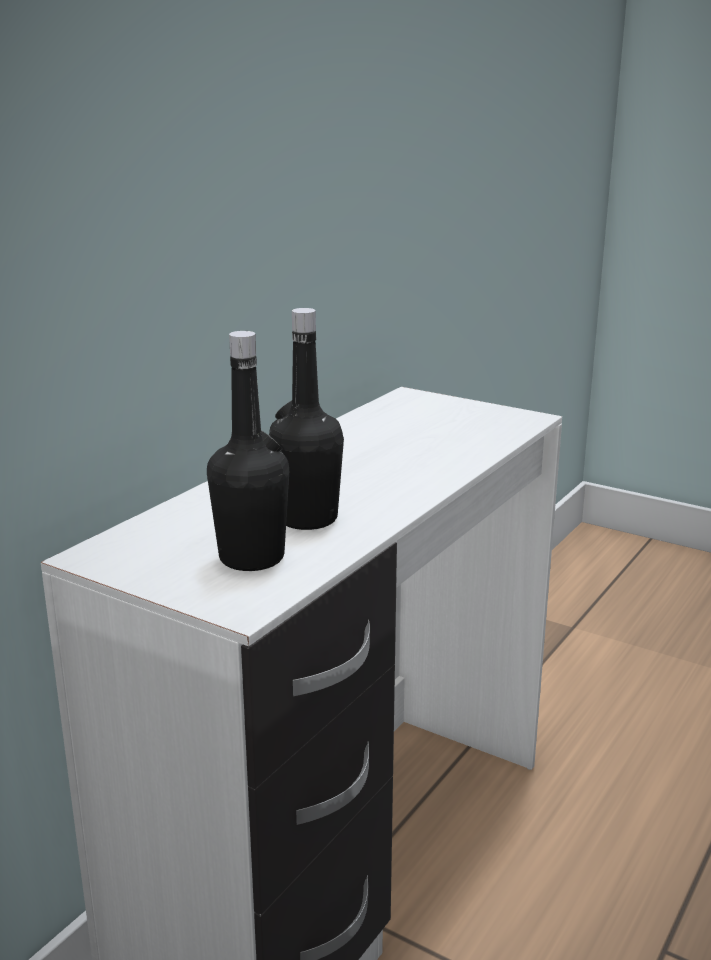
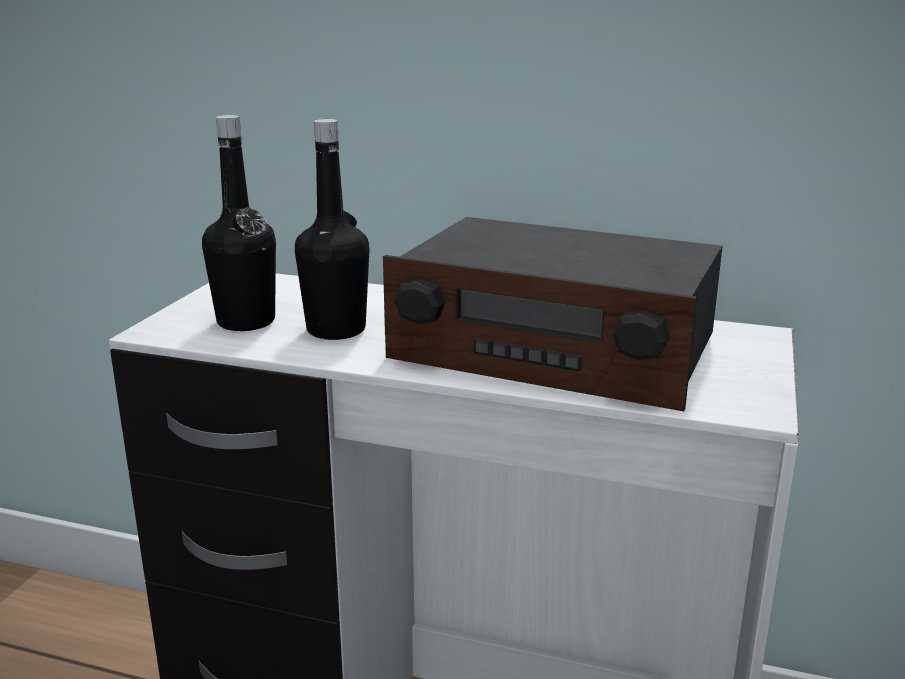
camera: 75 degrees right, 0 degrees up
none -> radio [383,217,723,411]

